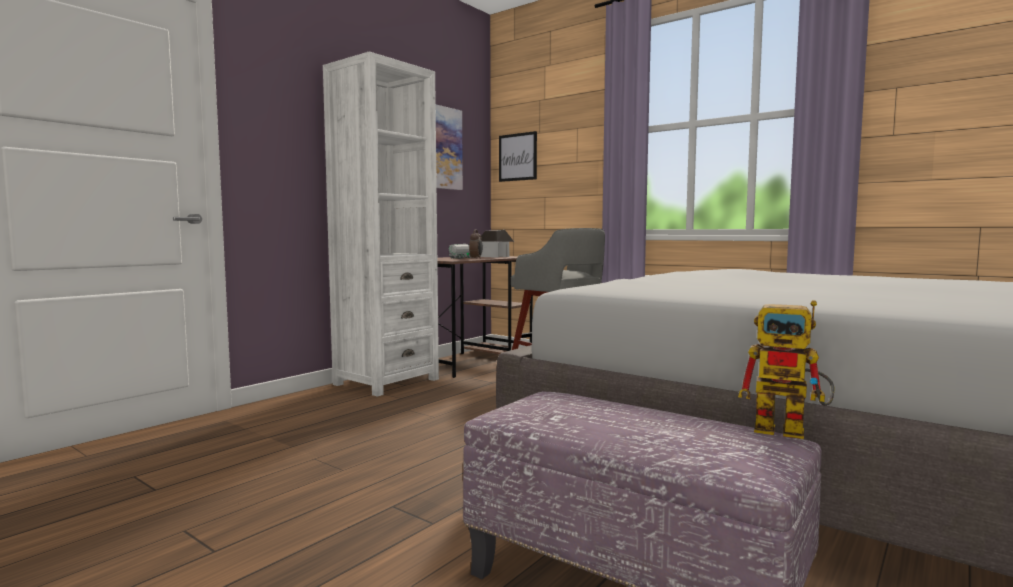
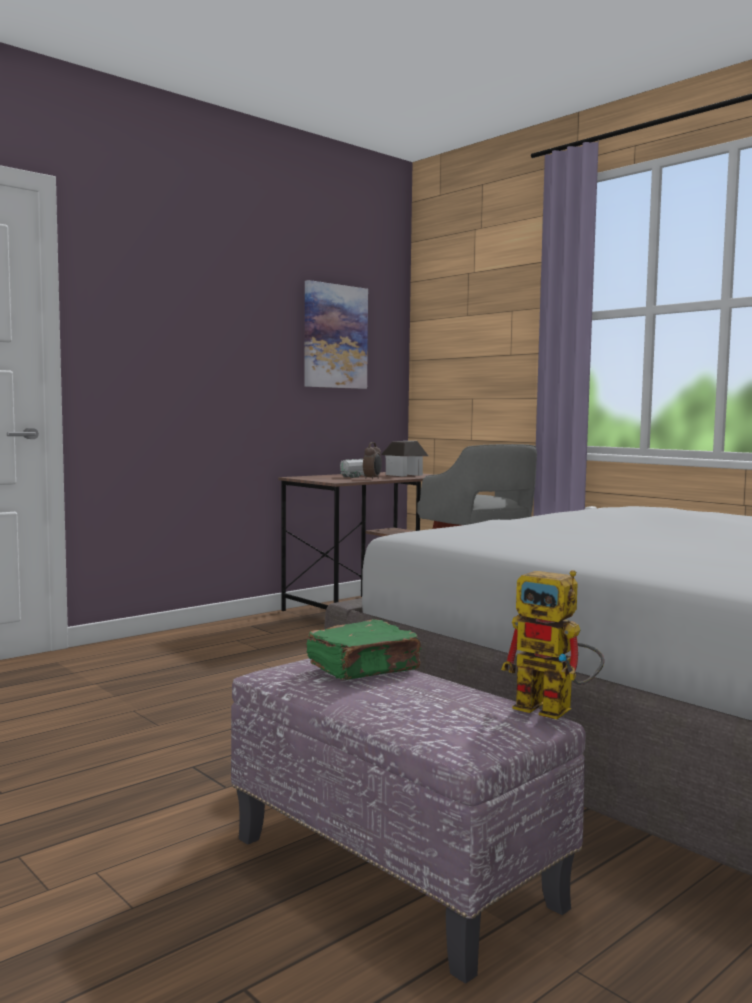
camera: 10 degrees right, 0 degrees up
white bookcase [323,52,439,396] -> none
picture [499,131,537,182] -> none
none -> green book [306,619,422,680]

